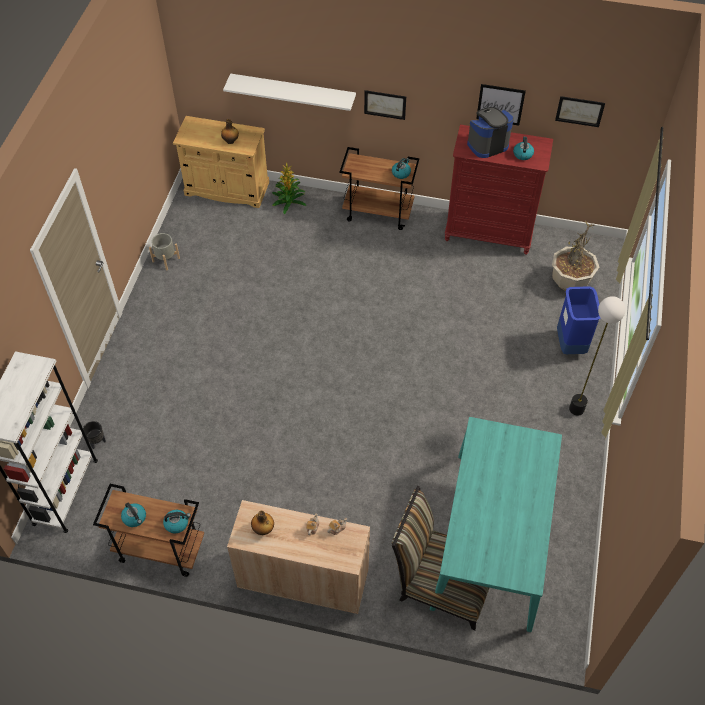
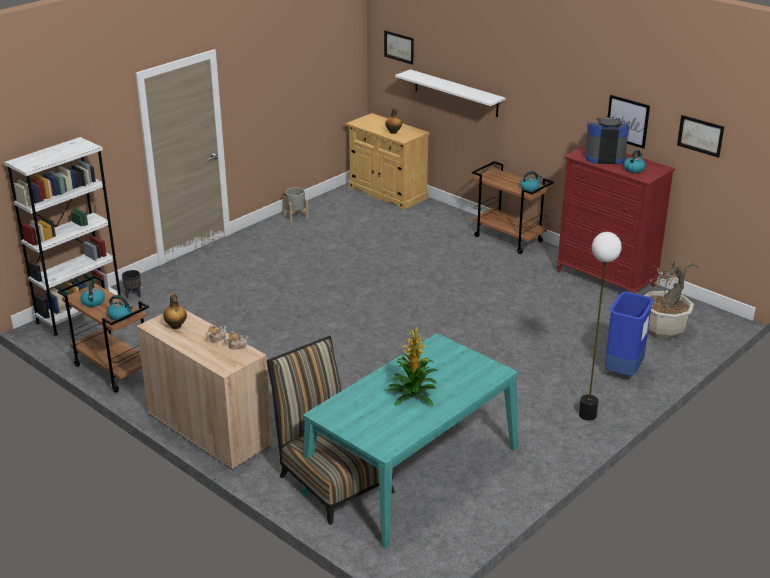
camera: 30 degrees right, 25 degrees down
potted plant [272,162,306,214] -> potted plant moved to [387,326,438,406]
picture [364,90,406,120] -> picture moved to [384,30,414,65]

